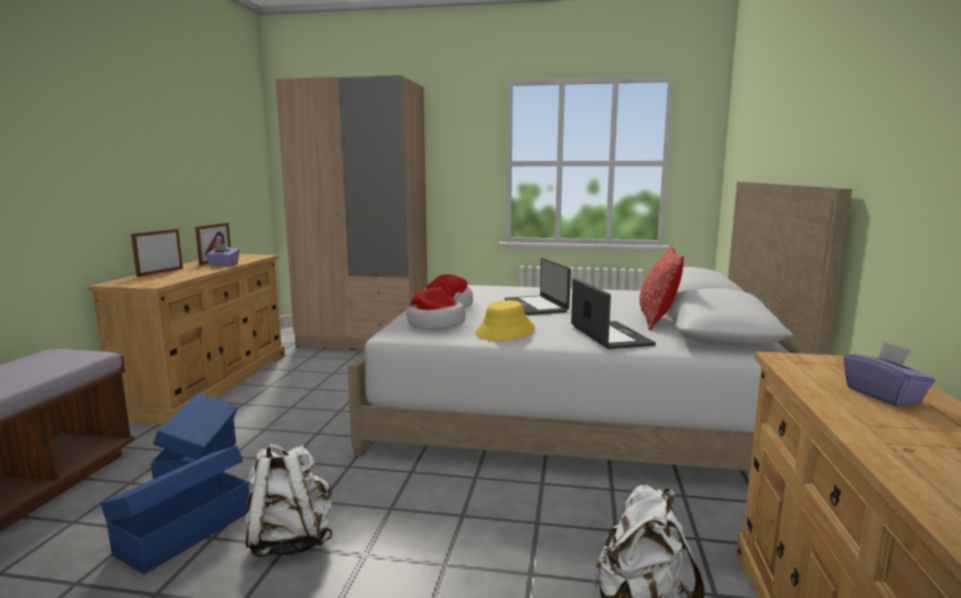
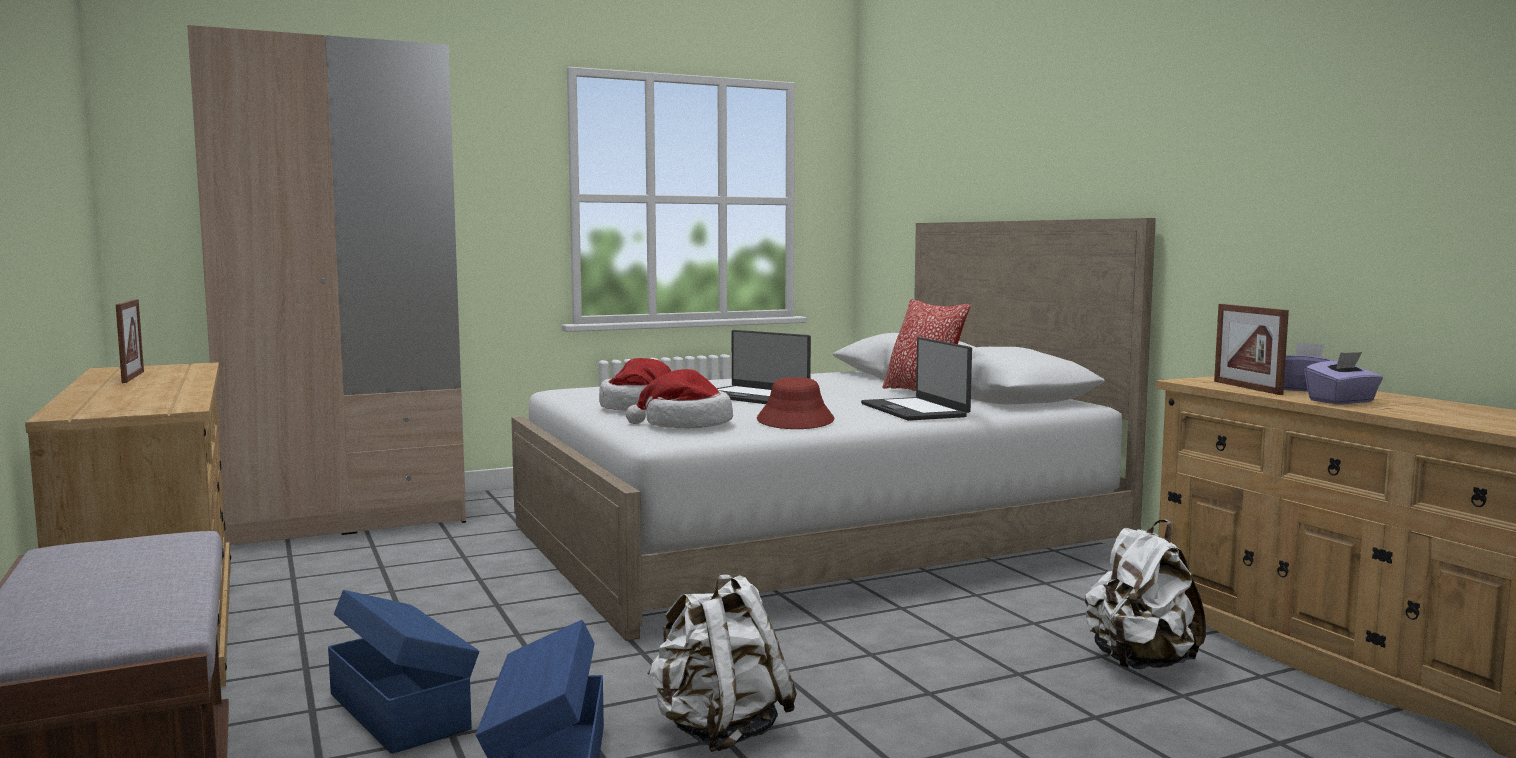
camera: 35 degrees left, 5 degrees down
picture frame [131,229,183,277] -> picture frame moved to [1214,304,1289,395]
purple tissue box [205,243,240,266] -> purple tissue box moved to [1304,352,1383,405]
yellow hat [475,300,535,341] -> red hat [757,377,834,429]
laptop [571,278,656,349] -> laptop turned 150 degrees counterclockwise [861,337,972,421]

